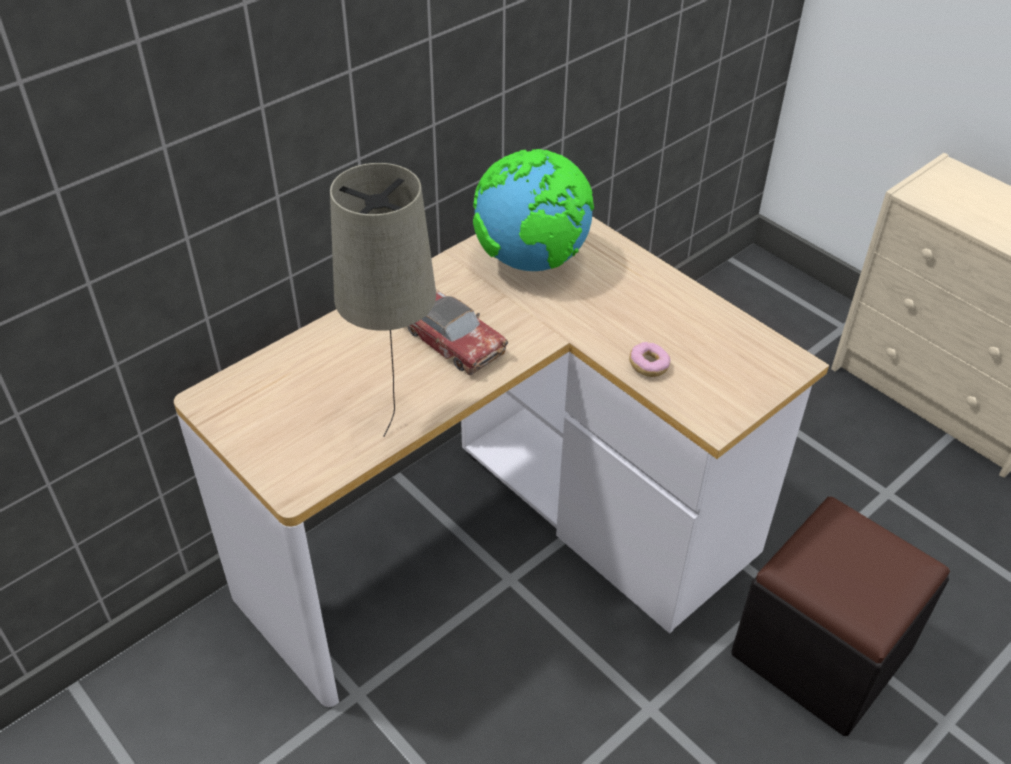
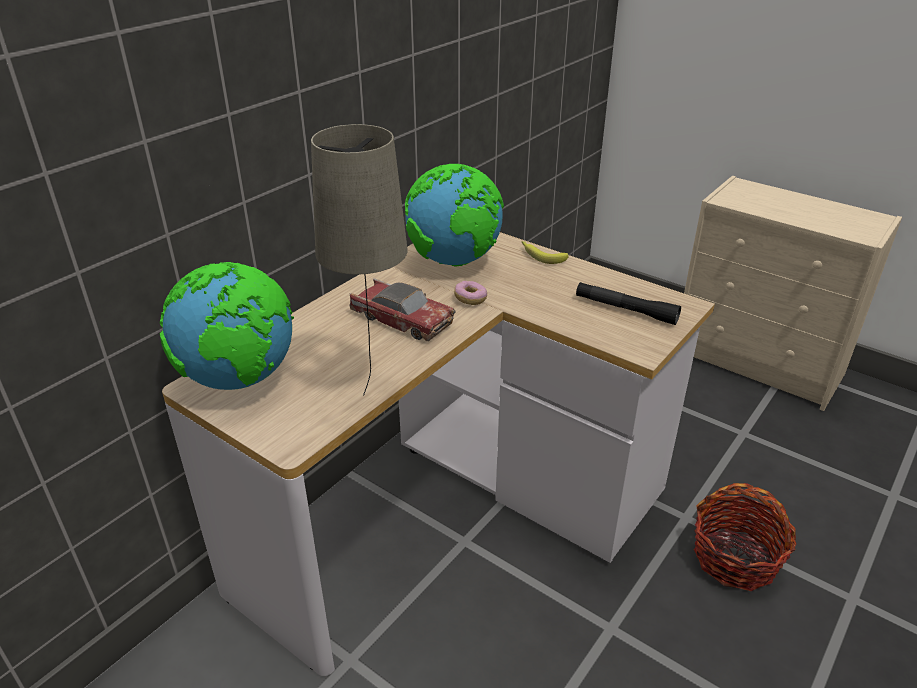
camera: 10 degrees left, 10 degrees down
donut [629,342,670,377] -> donut moved to [454,281,487,305]
black ottoman [731,497,950,736] -> basket [694,483,796,591]
none -> globe [160,262,294,390]
none -> banana [521,241,569,264]
none -> black flashlight [576,282,681,325]

